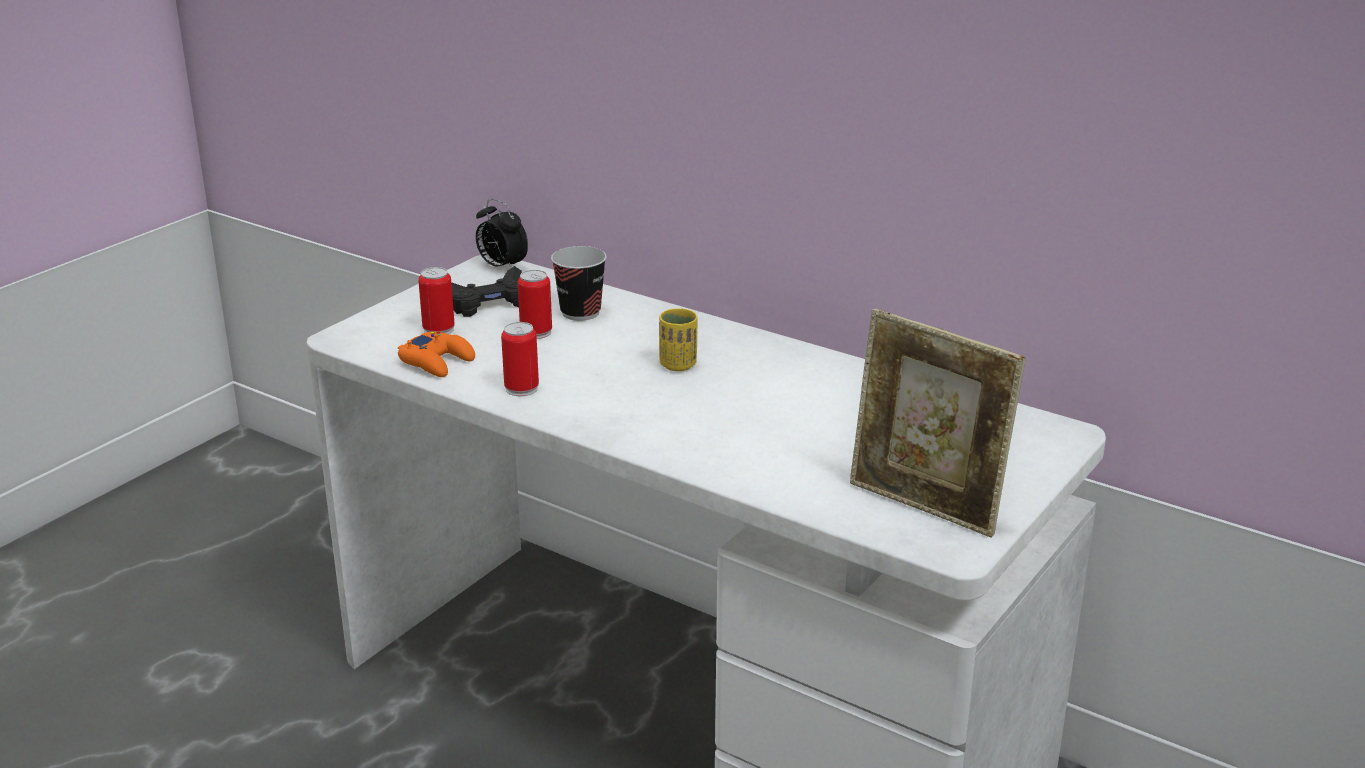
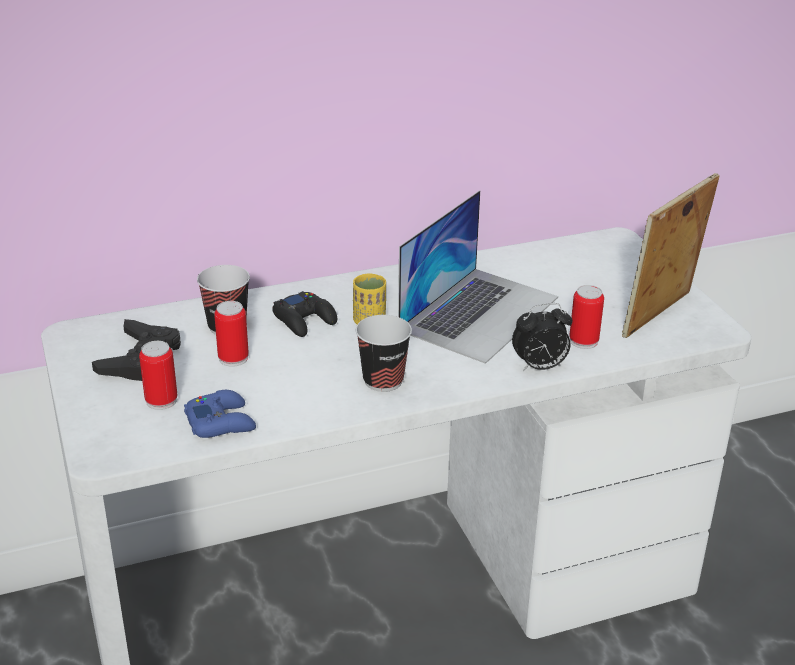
camera: 55 degrees left, 5 degrees up
orange game controller [398,331,475,377] -> blue game controller [184,390,256,438]
alarm clock [476,199,528,268] -> alarm clock moved to [512,303,572,371]
can [501,322,539,396] -> can moved to [569,285,604,349]
picture frame [850,309,1026,538] -> picture frame turned 150 degrees clockwise [622,173,720,338]
none -> black game controller [272,291,337,337]
none -> cup [356,315,412,392]
none -> laptop [398,190,558,364]

